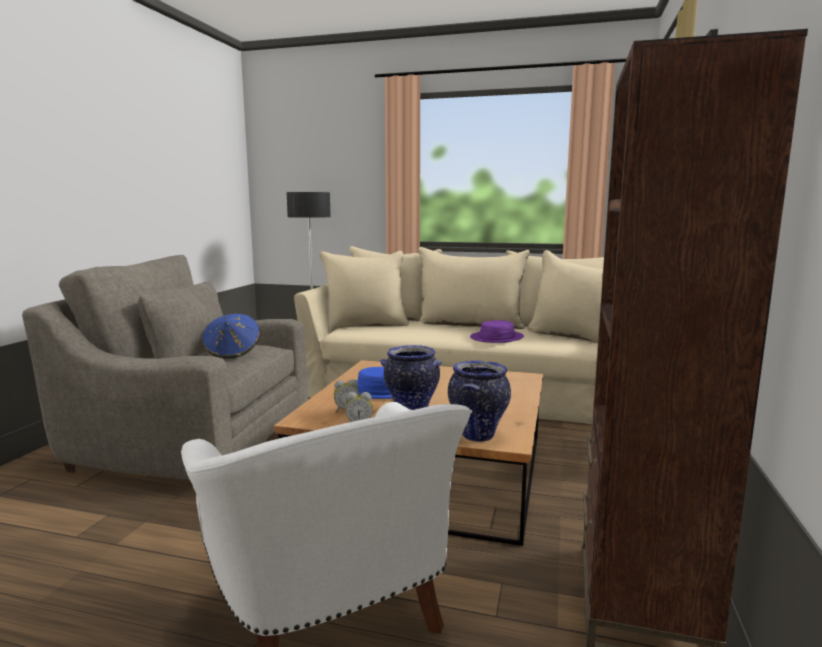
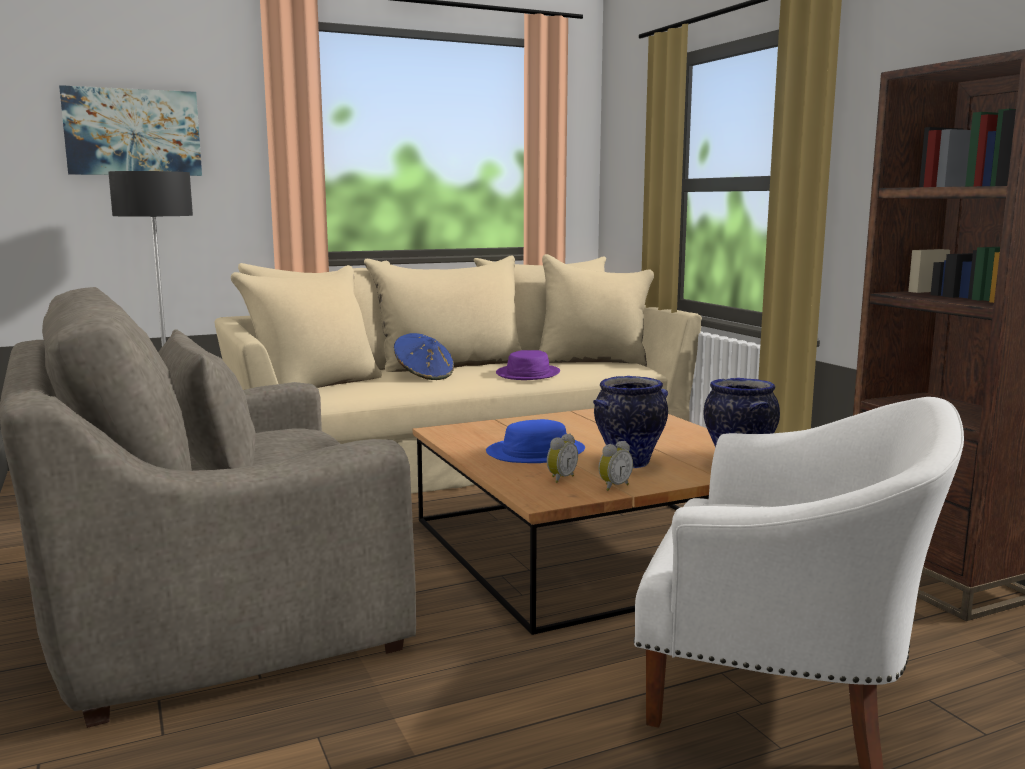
camera: 40 degrees left, 0 degrees up
blue hat [201,314,260,358] -> blue hat moved to [394,333,454,380]
none -> picture [59,85,202,176]

